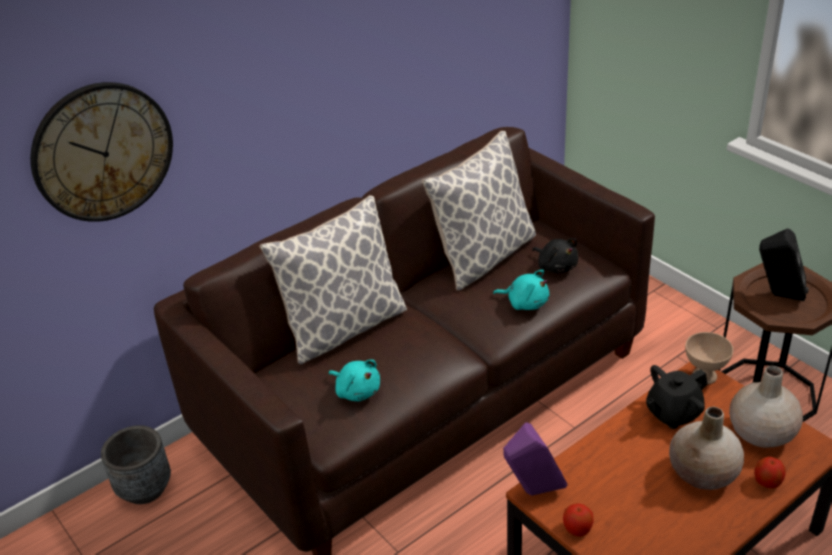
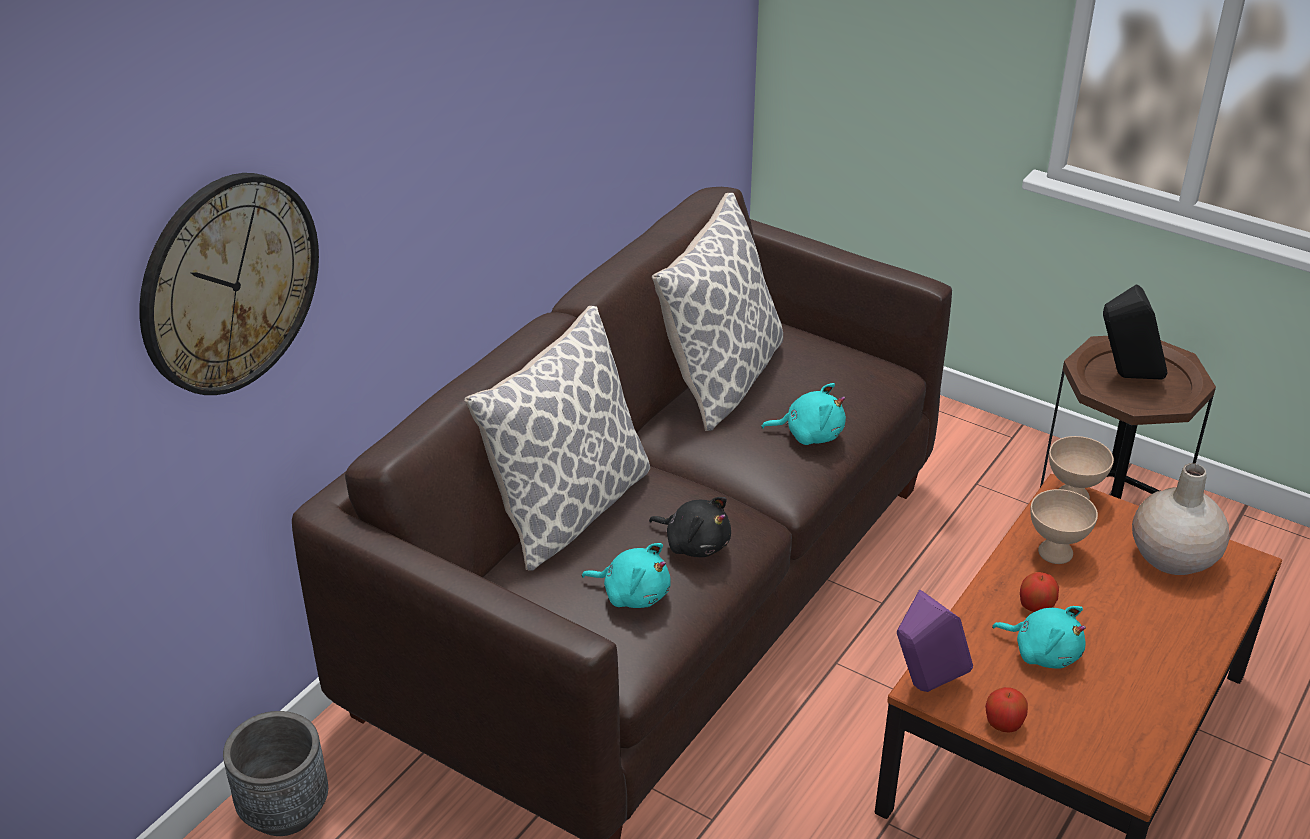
camera: 20 degrees left, 0 degrees up
black plush toy [532,238,578,273] -> black plush toy moved to [649,497,731,557]
black teapot [646,365,707,429] -> beige bowl [1030,489,1098,564]
beige vase [669,407,744,490] -> none
apple [755,457,786,488] -> apple moved to [1020,572,1059,612]
none -> turquoise plush toy [992,606,1086,668]

